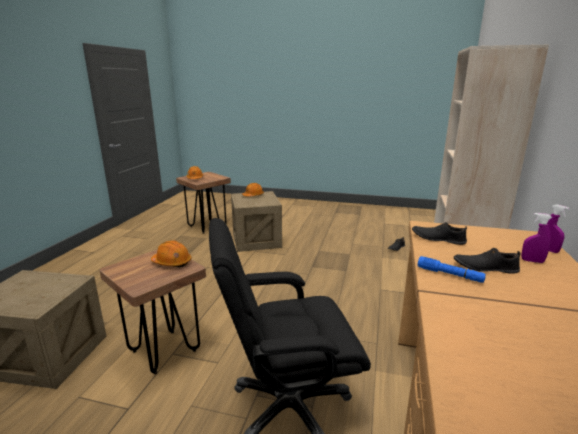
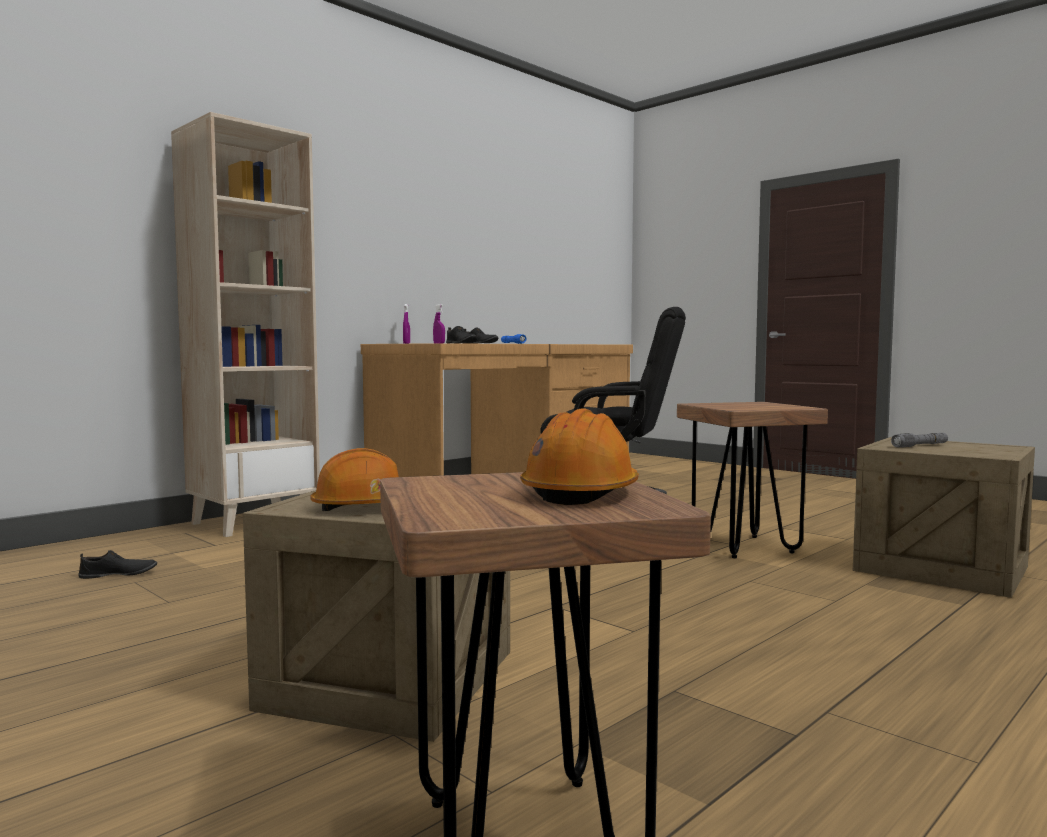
camera: 150 degrees left, 15 degrees down
orange hard hat [151,240,191,267] -> none
none -> grey flashlight [891,433,948,448]

